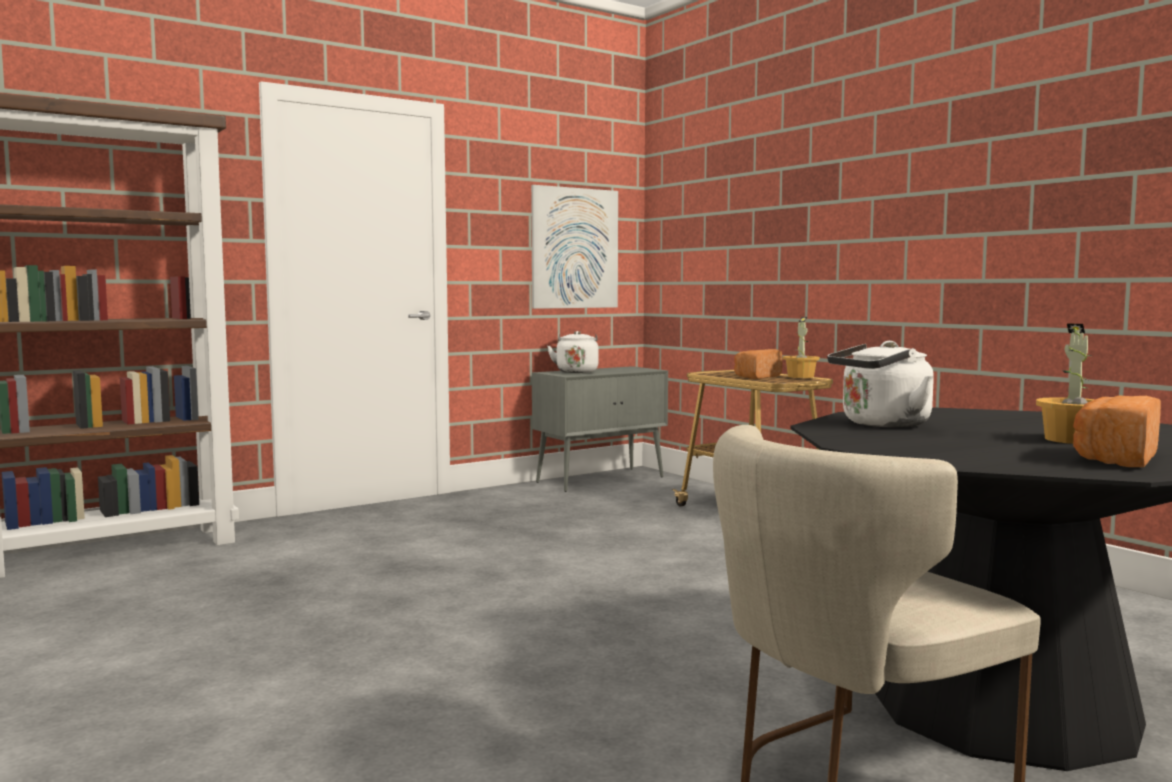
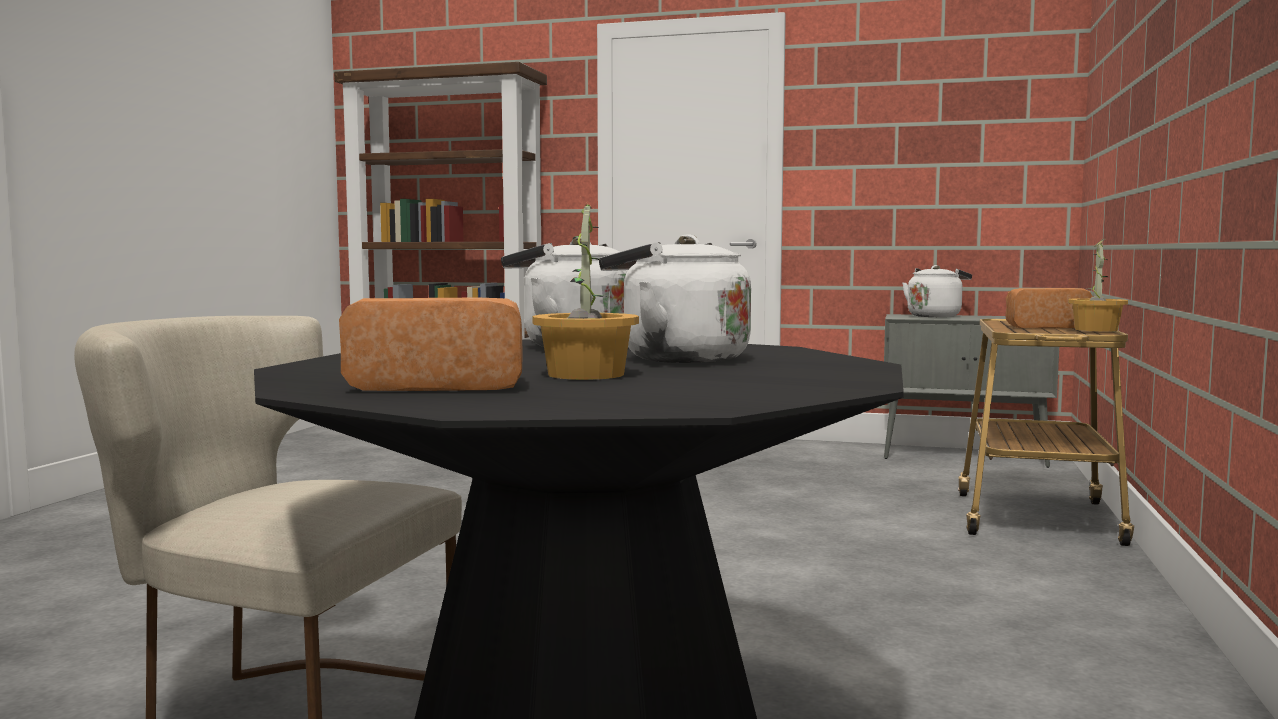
camera: 50 degrees right, 0 degrees up
picture [531,185,618,309] -> none
none -> white kettle [599,234,751,363]

